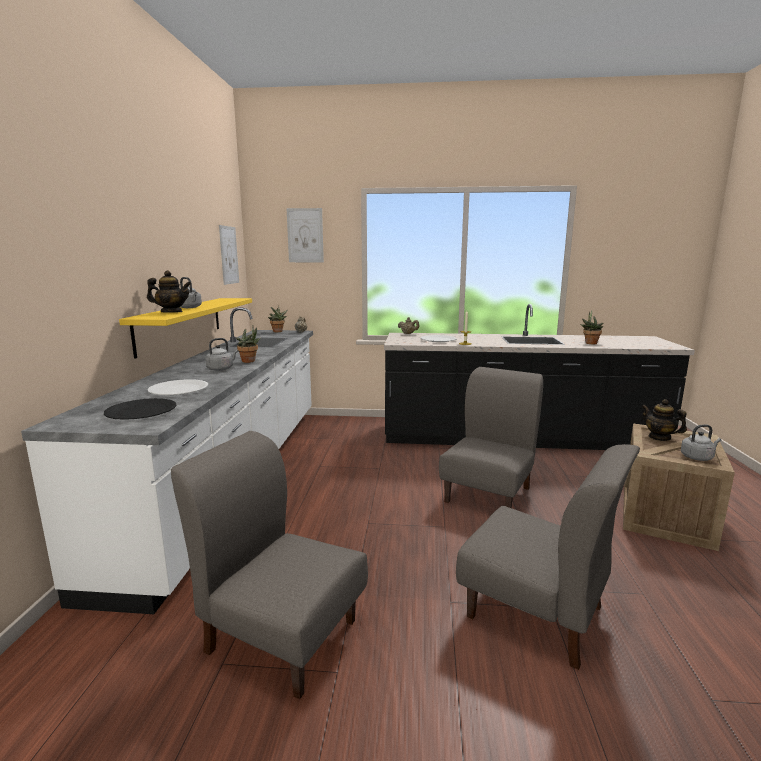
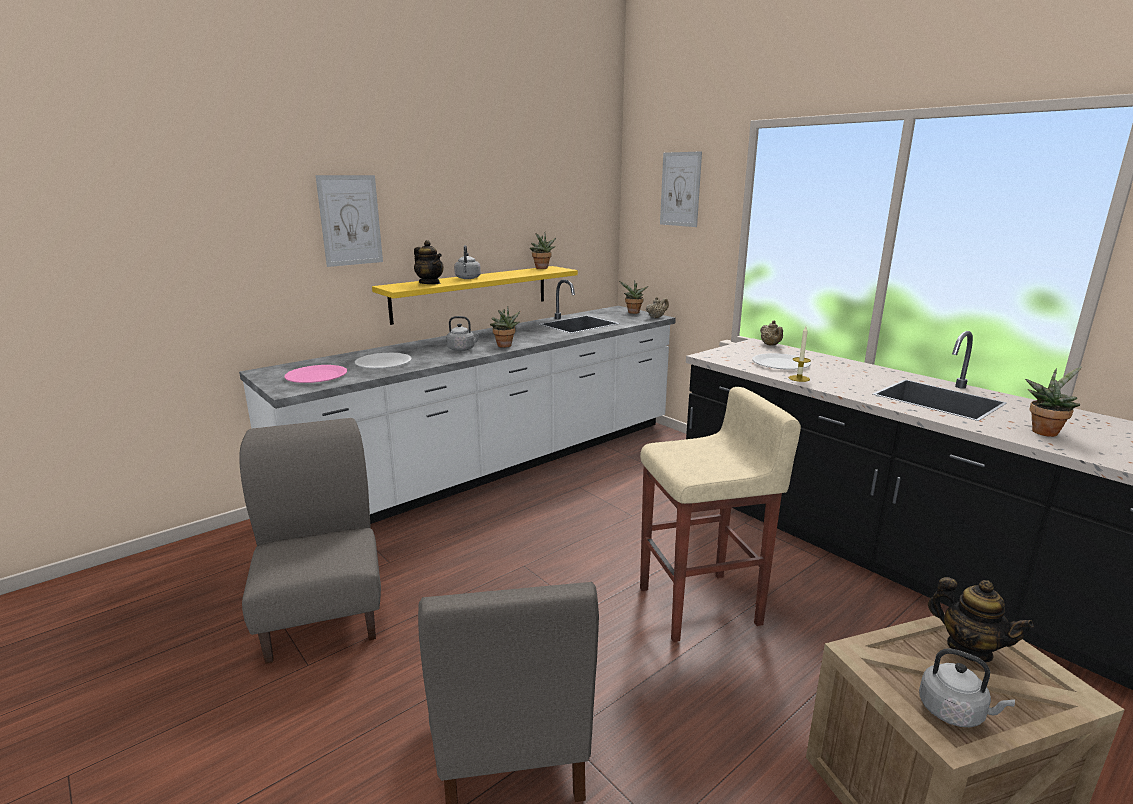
camera: 45 degrees right, 5 degrees up
black plate [104,398,177,420] -> pink plate [284,365,347,383]
picture [219,225,239,285] -> picture moved to [315,175,383,267]
grey chair [439,367,543,508] -> beige stool [640,387,801,642]
teapot [641,399,687,441] -> teapot turned 135 degrees clockwise [928,577,1034,662]
none -> potted plant [530,233,556,269]

